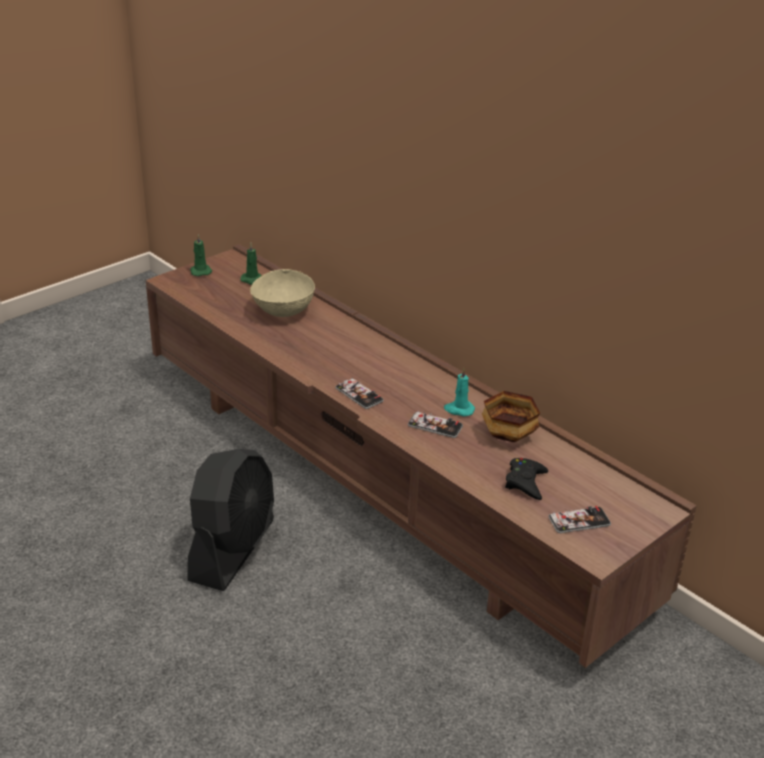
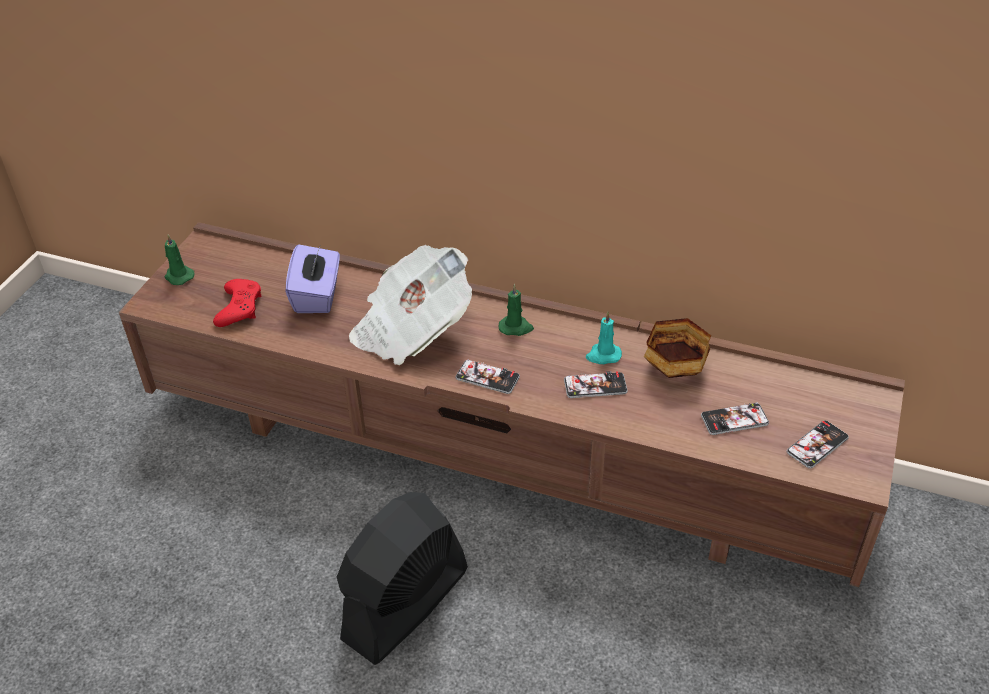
camera: 25 degrees left, 10 degrees up
black fan [187,449,274,591] -> black fan turned 135 degrees counterclockwise [337,492,468,665]
green candle [240,243,262,285] -> green candle moved to [499,284,534,336]
beige bowl [250,269,315,317] -> purple tissue box [286,244,340,313]
black game controller [505,458,548,500] -> phone [701,402,769,435]
none -> red game controller [213,279,262,327]
none -> newspaper [349,245,472,365]

